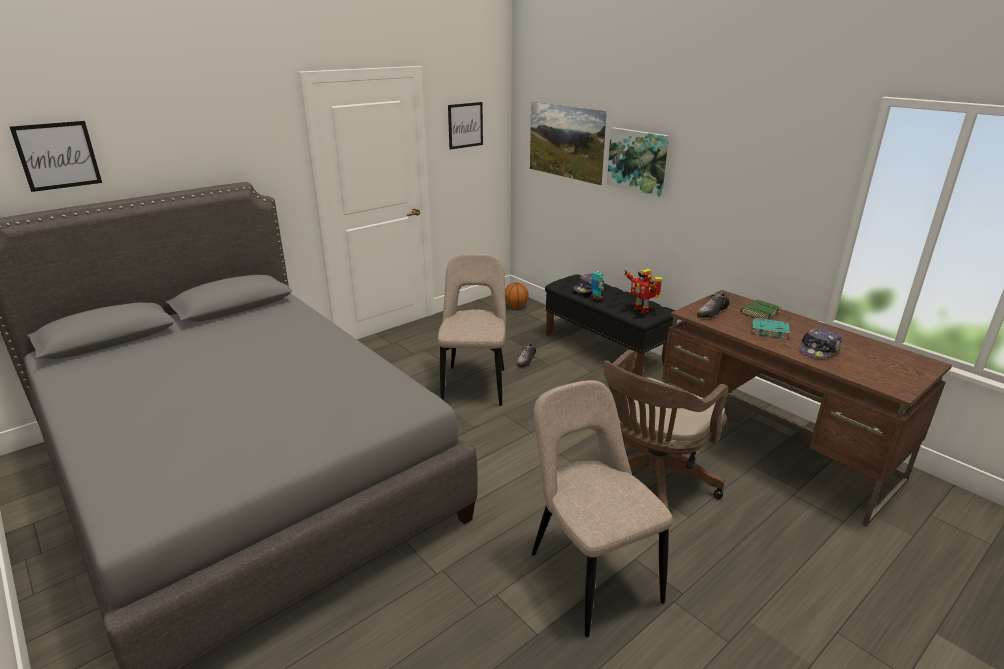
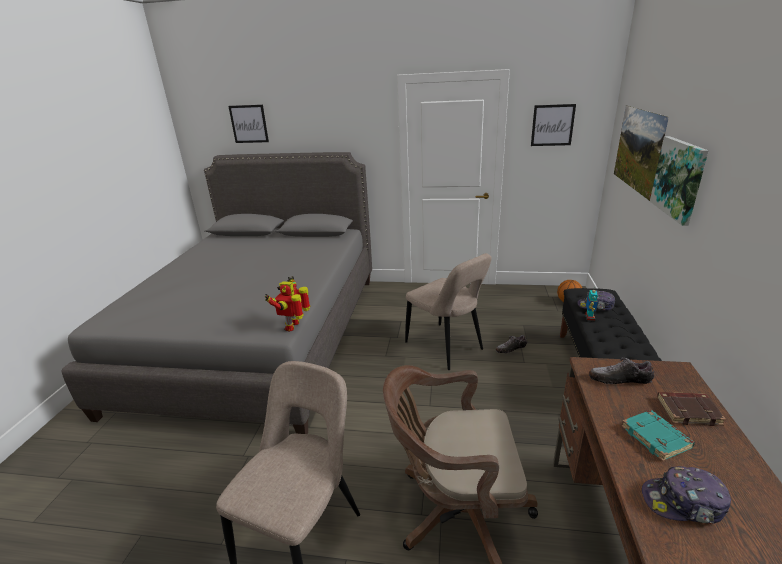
camera: 50 degrees right, 0 degrees up
beige chair [437,254,506,406] -> beige chair turned 90 degrees clockwise [405,253,492,370]
toy robot [625,269,662,313] -> toy robot moved to [265,276,311,331]
green book [740,300,781,320] -> brown book [657,392,726,426]

